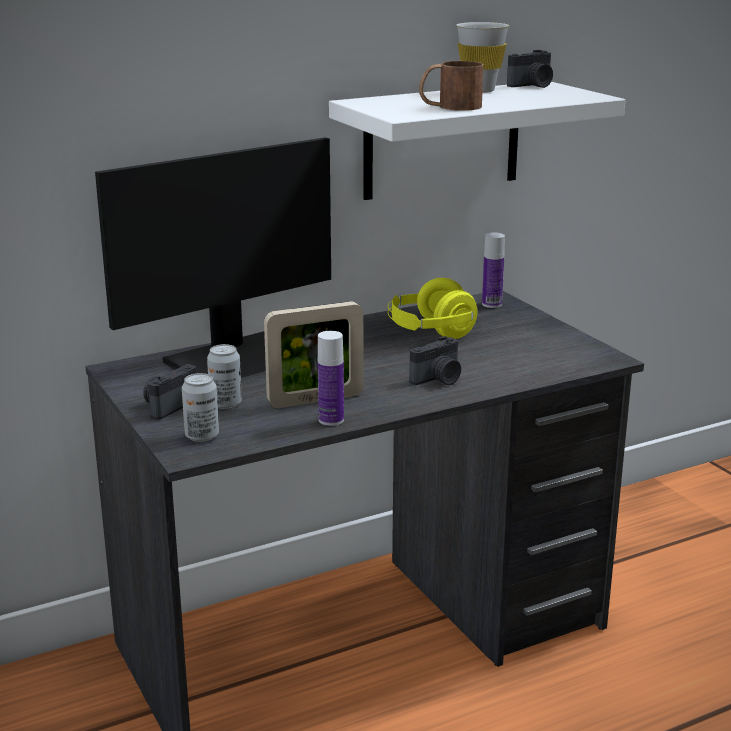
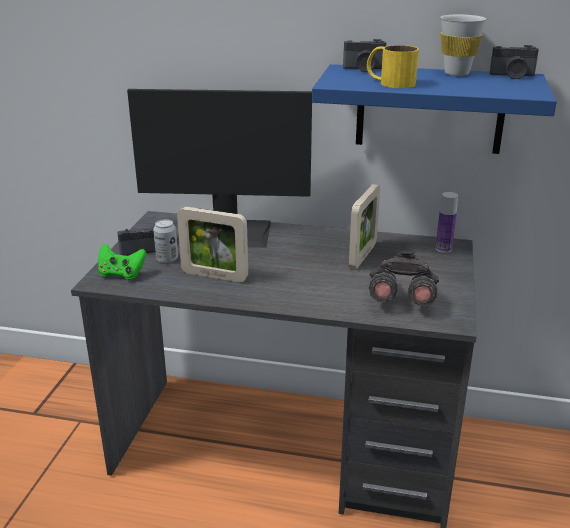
camera: 40 degrees right, 5 degrees up
can [182,373,219,442] -> green game controller [98,244,146,280]
bottle [318,331,344,426] -> none
white shelf [329,82,625,200] -> blue shelf [312,64,557,154]
yellow headphones [388,278,478,339] -> picture frame [349,184,380,269]
camera [409,336,461,385] -> camera moved to [343,39,386,72]
brown mug [419,61,484,111] -> yellow mug [367,45,419,88]
none -> grey binoculars [369,250,439,306]

